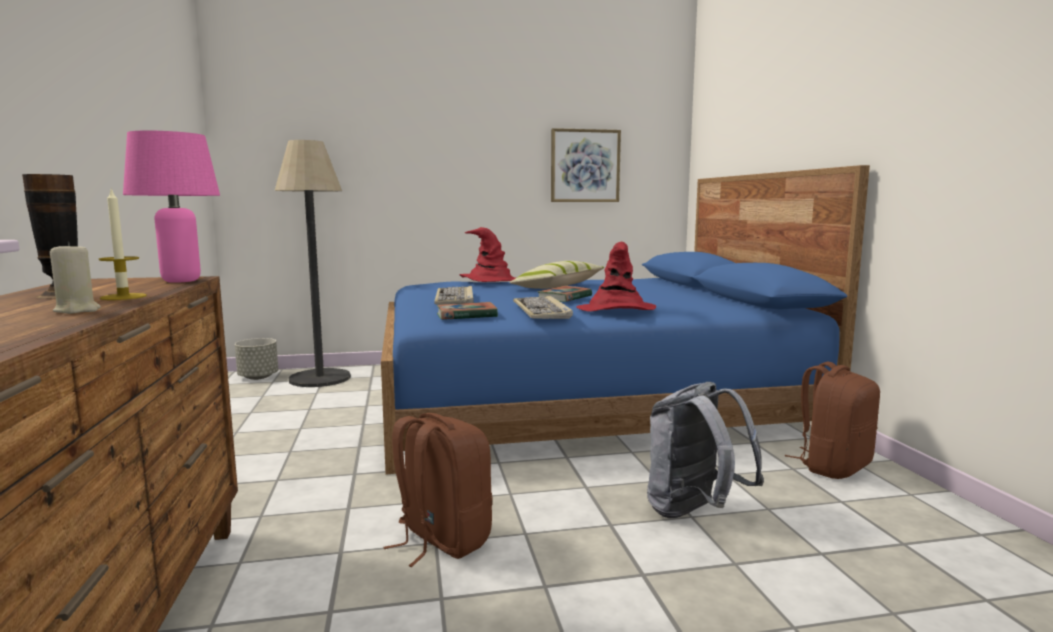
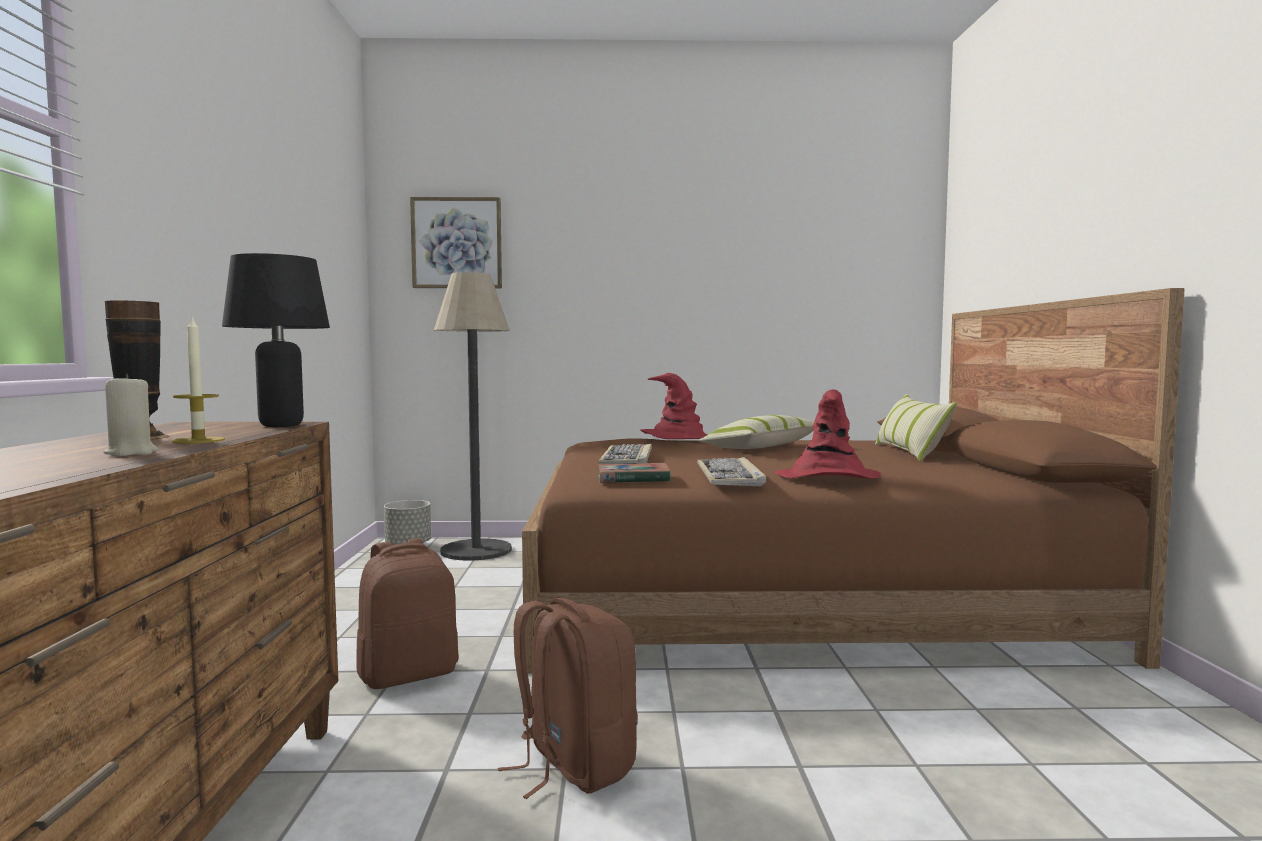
camera: 10 degrees right, 5 degrees down
pink table lamp [123,130,220,283] -> black table lamp [222,253,330,427]
blue bed [381,165,870,475] -> brown bed [522,288,1185,674]
book [537,286,592,302] -> none
picture [551,128,621,202] -> picture moved to [410,197,502,288]
grey backpack [647,382,764,518] -> none
brown backpack [785,362,880,479] -> brown backpack moved to [356,538,459,689]
none -> pillow [875,394,957,462]

